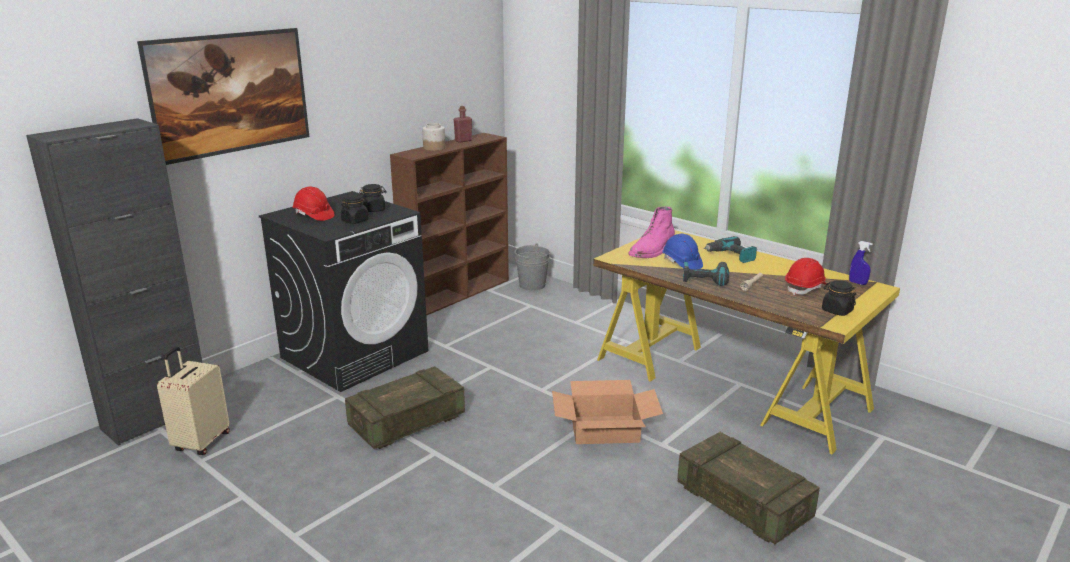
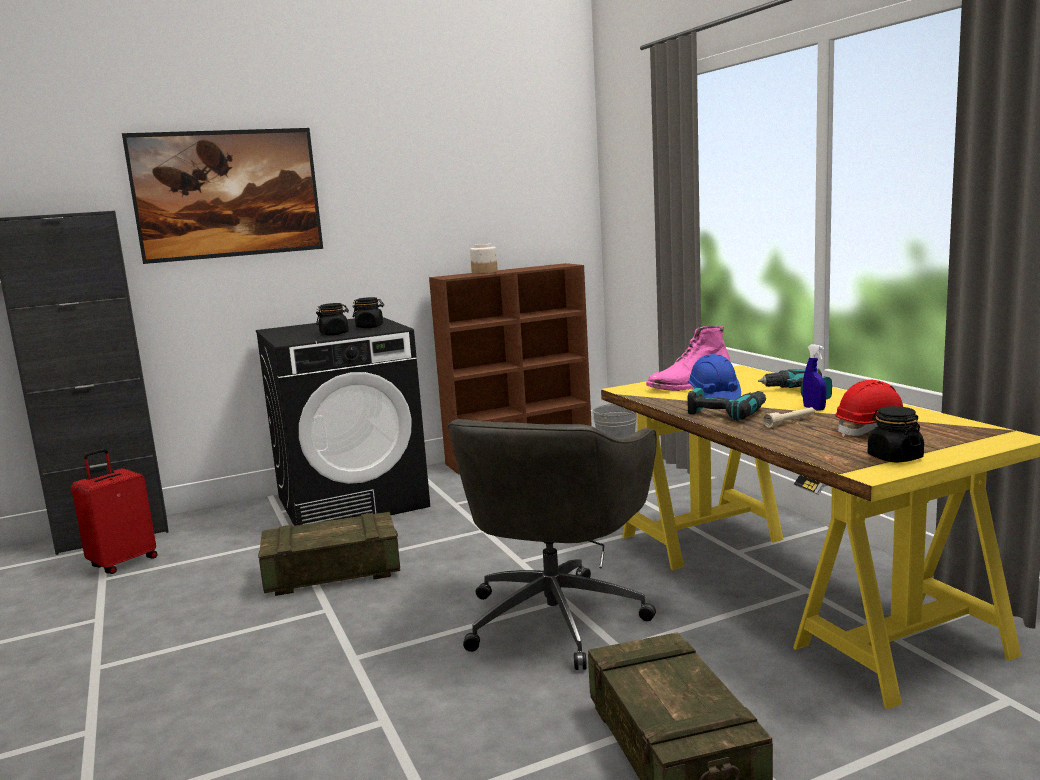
camera: 25 degrees right, 10 degrees down
beige suitcase [157,347,230,455] -> red suitcase [71,448,158,574]
red hard hat [293,187,335,221] -> none
red bottle [454,106,472,143] -> none
cardboard box [552,380,663,444] -> grey office chair [448,419,657,670]
blue spray bottle [849,241,873,285] -> blue spray bottle moved to [803,344,827,411]

